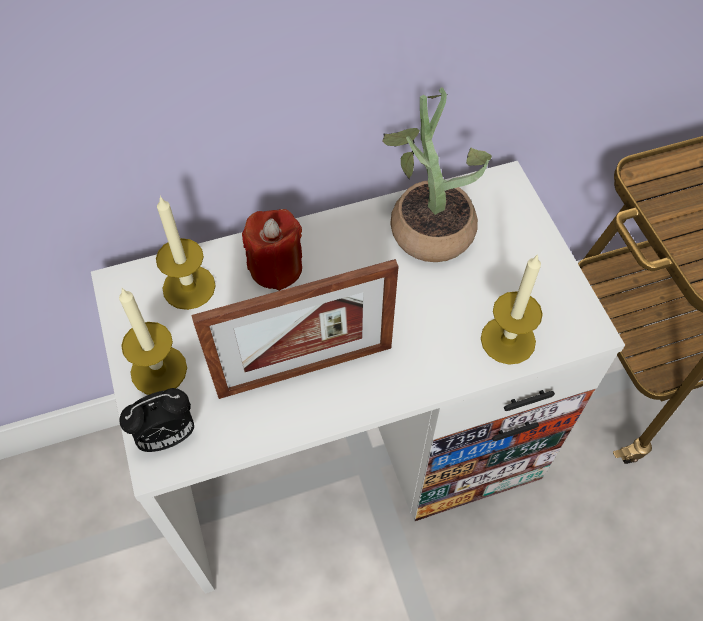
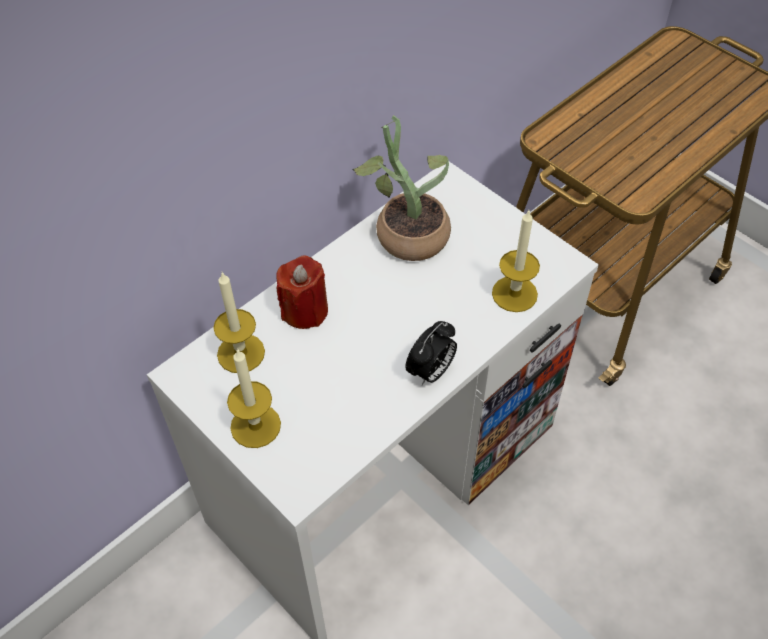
camera: 25 degrees left, 5 degrees down
alarm clock [119,388,194,452] -> alarm clock moved to [405,321,457,385]
picture frame [191,259,399,399] -> none

